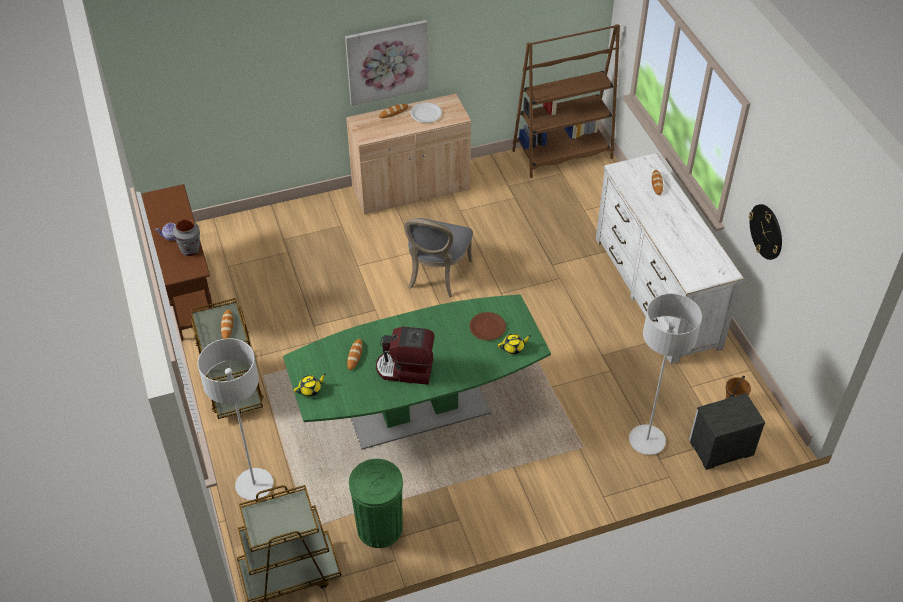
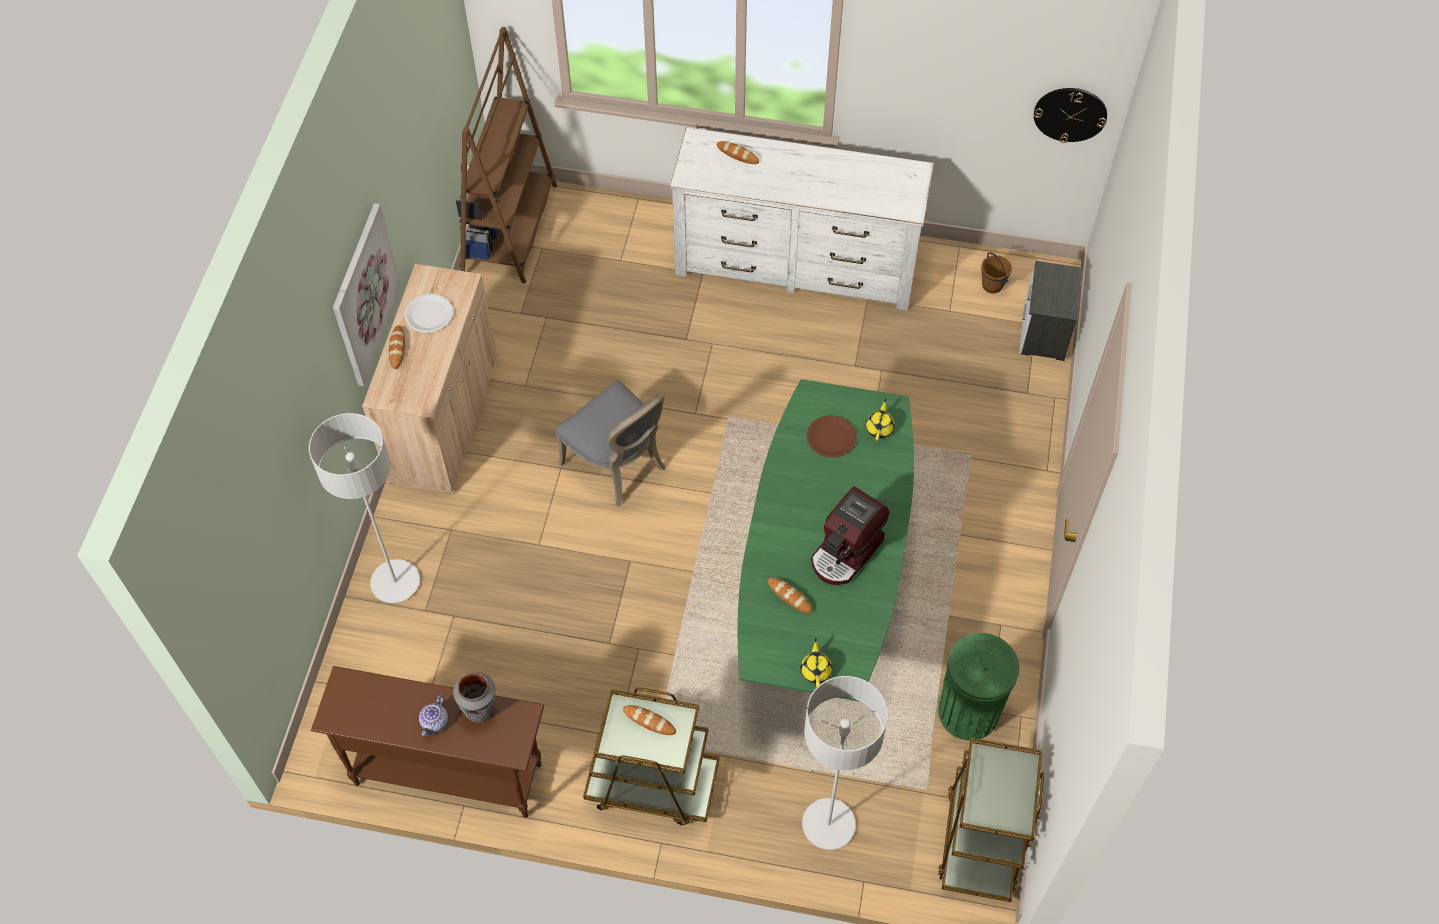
camera: 60 degrees left, 10 degrees up
grey floor lamp [629,293,702,455] -> grey floor lamp moved to [309,413,420,603]
wall clock [749,204,782,260] -> wall clock moved to [1034,88,1107,143]

